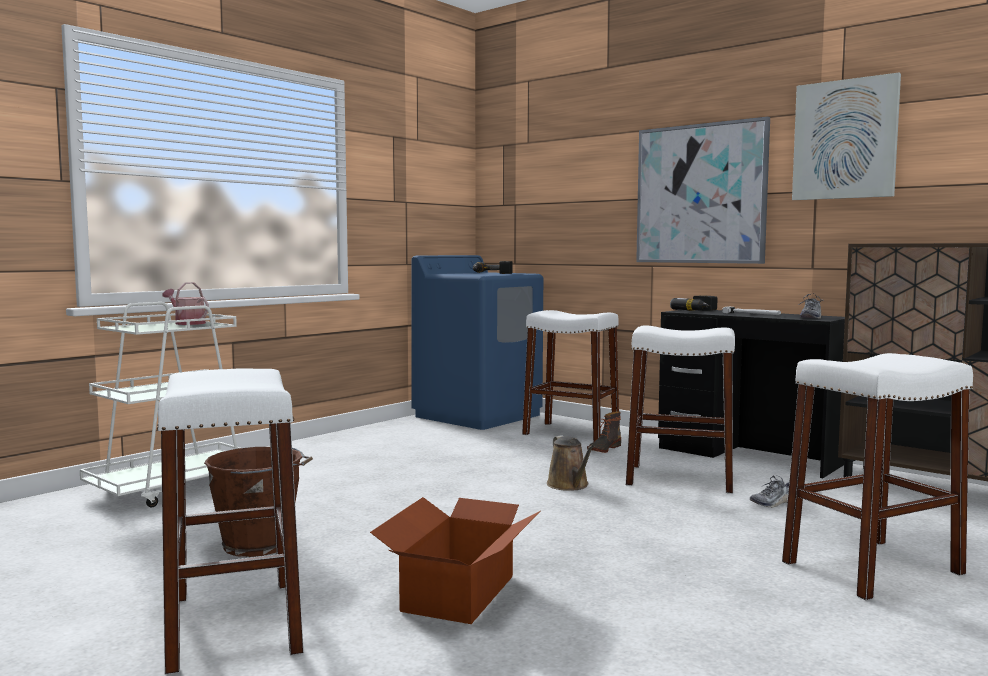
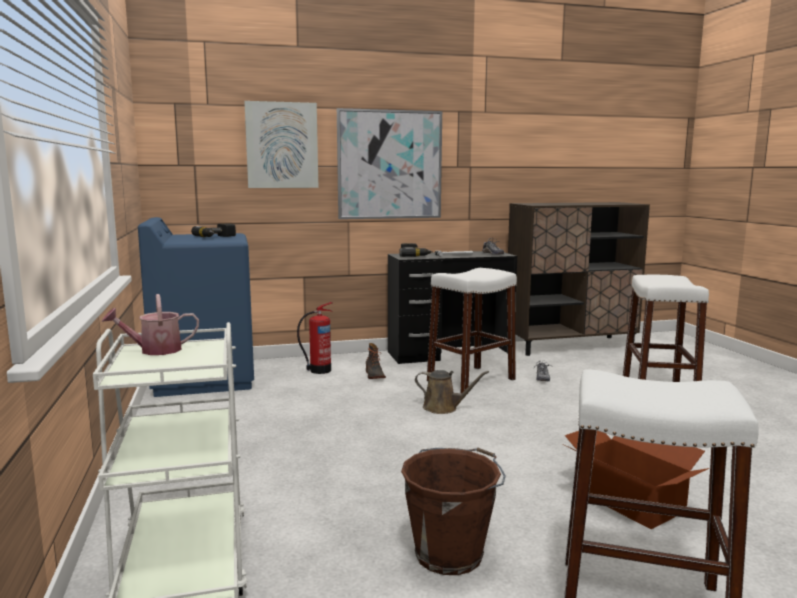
camera: 55 degrees left, 5 degrees up
white stool [522,310,619,442] -> fire extinguisher [297,302,333,374]
picture [792,73,901,200] -> picture moved to [244,101,319,188]

